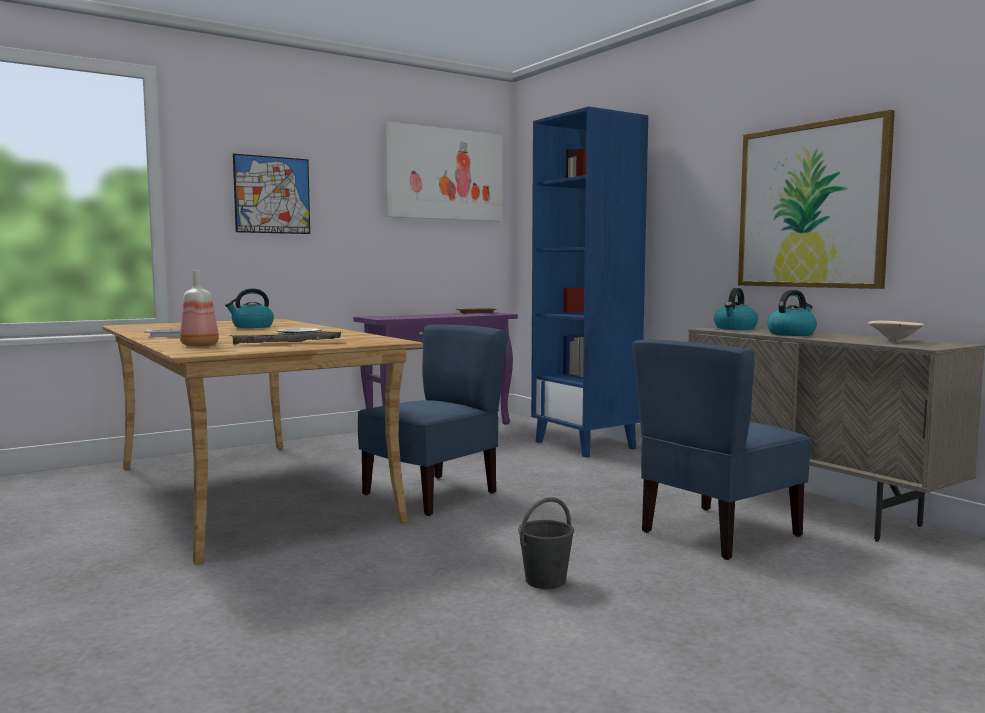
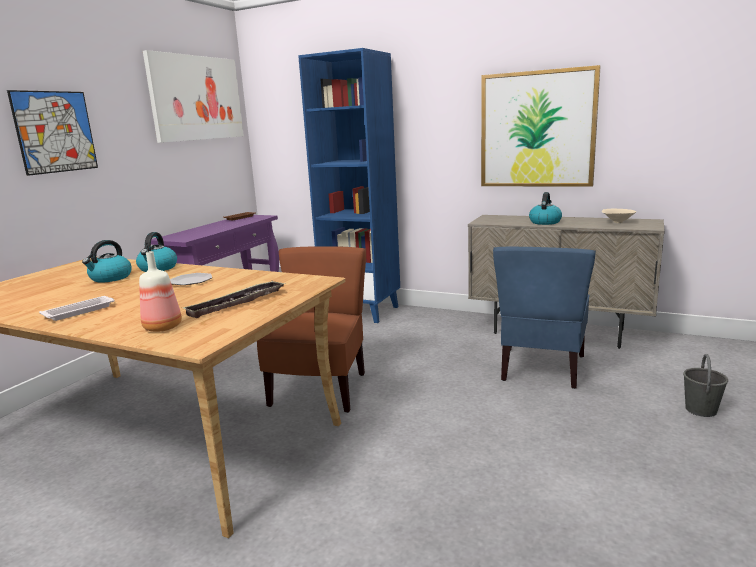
camera: 30 degrees left, 10 degrees up
blue chair [358,324,508,516] -> brown chair [257,246,366,413]
grey bucket [518,497,574,589] -> grey bucket moved to [683,354,728,417]
kettle [714,288,758,330] -> kettle moved to [136,232,177,272]

